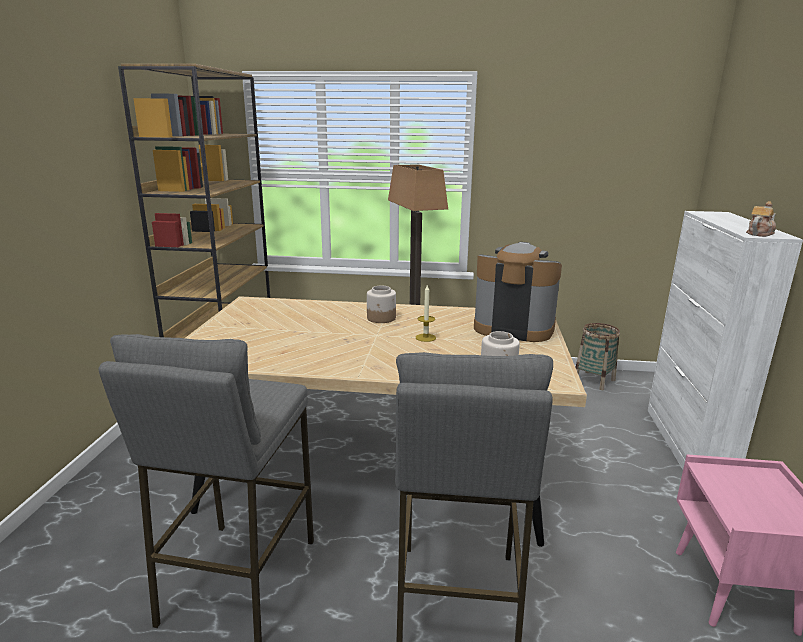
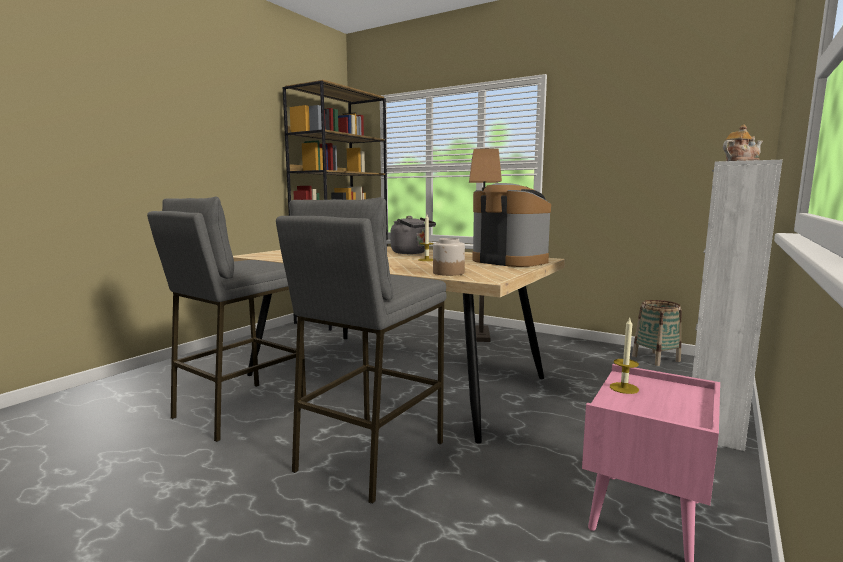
camera: 25 degrees right, 10 degrees down
jar [367,286,396,323] -> grey kettle [391,216,436,254]
none -> candle [610,318,639,394]

